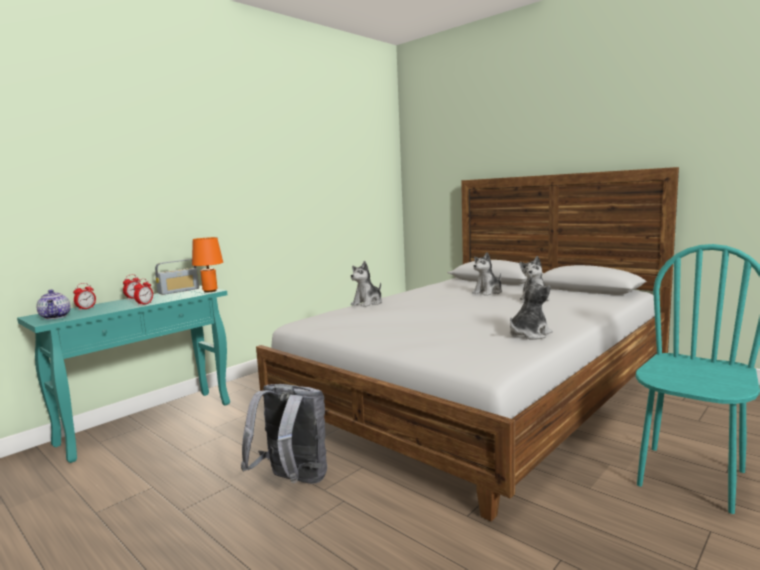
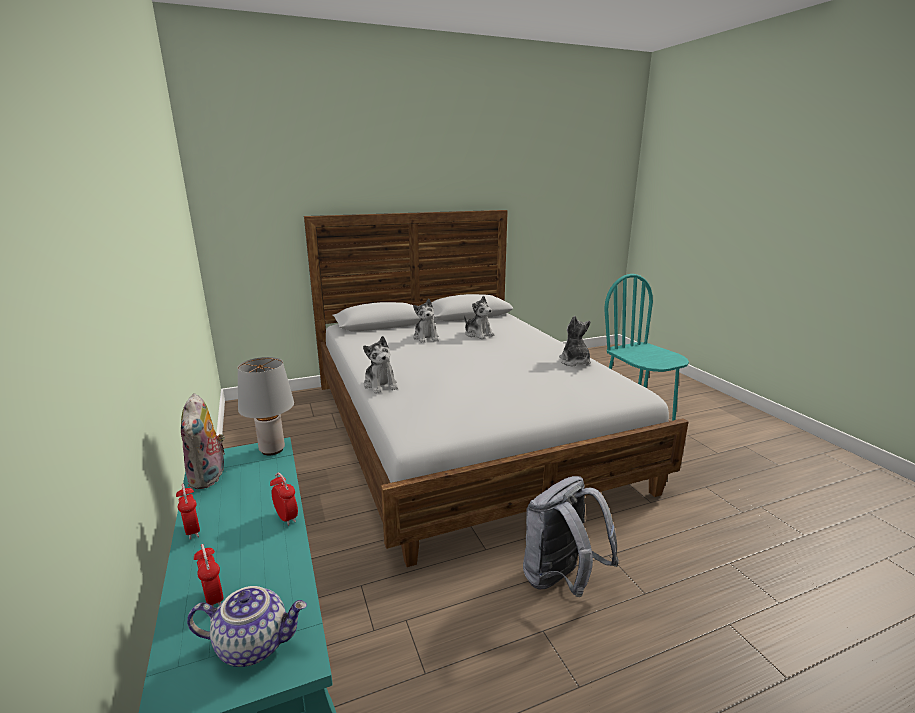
camera: 65 degrees left, 10 degrees up
radio [155,259,199,295] -> plush toy [181,393,225,489]
orange table lamp [192,237,223,292] -> grey table lamp [238,357,294,455]

